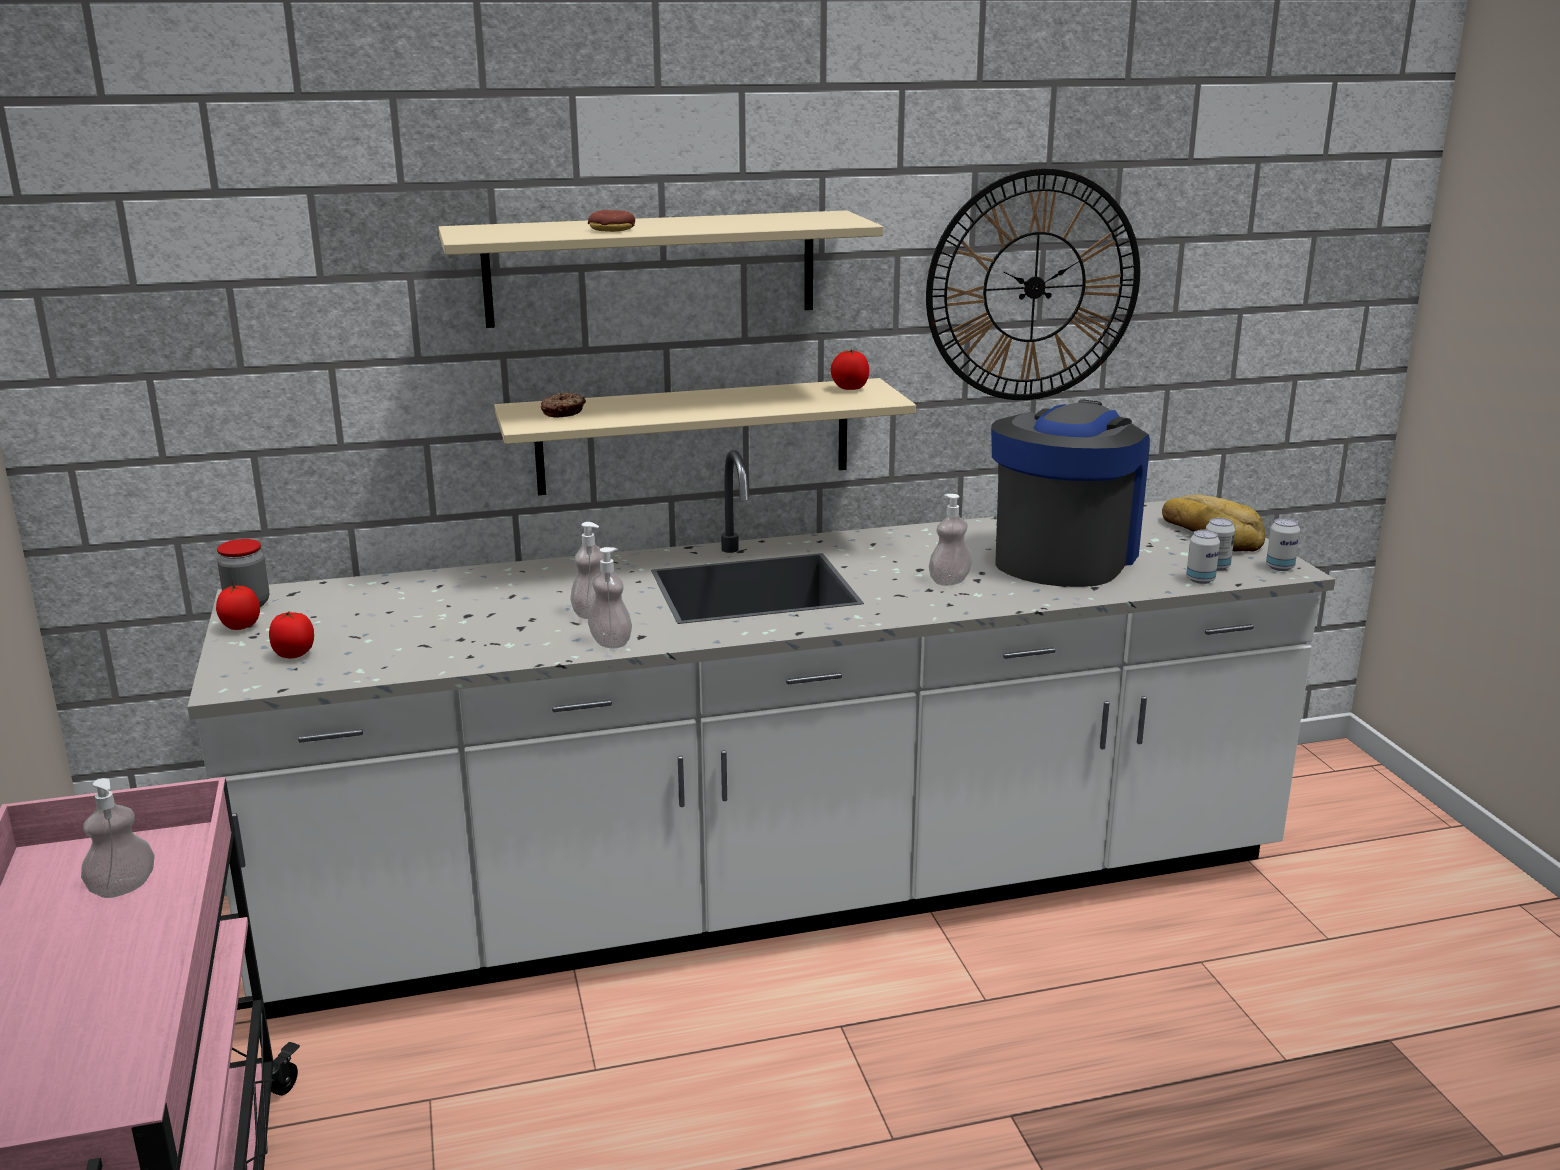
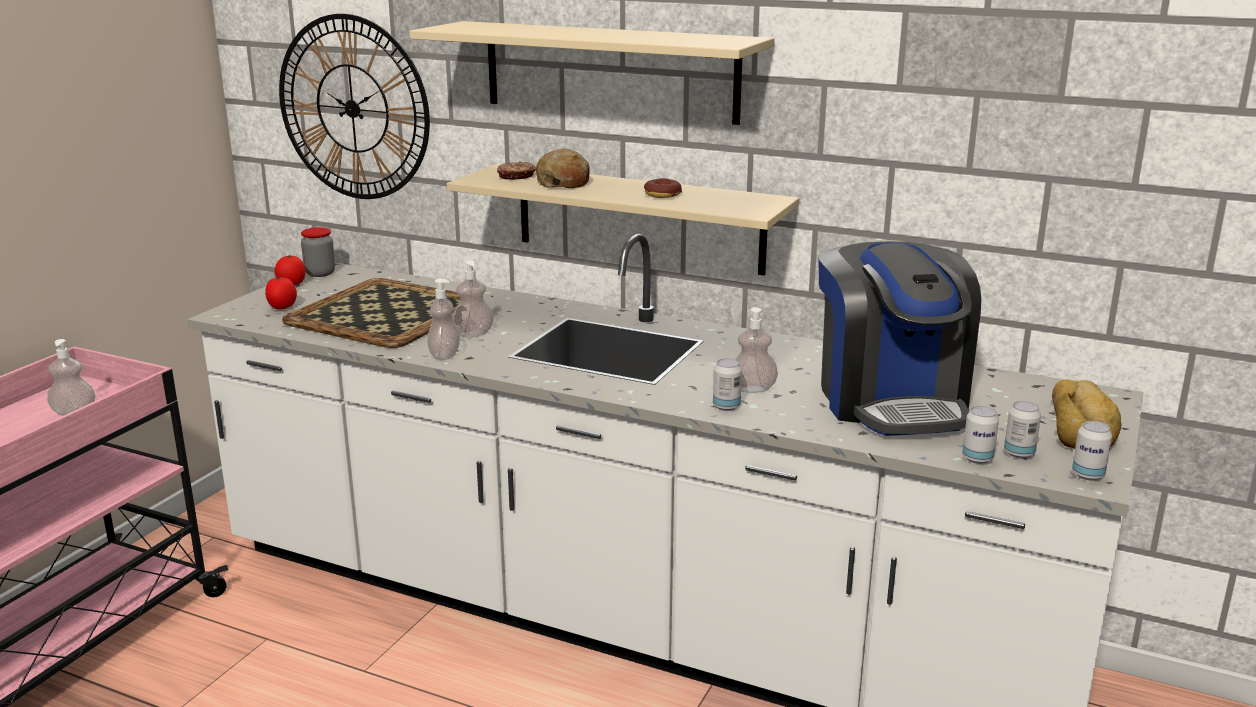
camera: 40 degrees right, 0 degrees up
donut [588,210,635,232] -> donut moved to [644,178,682,198]
tomato [831,350,869,390] -> none
wall clock [926,168,1140,400] -> wall clock moved to [279,14,430,199]
coffee machine [991,400,1150,587] -> coffee machine turned 105 degrees clockwise [818,241,981,436]
none -> tray [282,278,460,348]
none -> bread [536,149,590,188]
none -> can [713,358,742,411]

